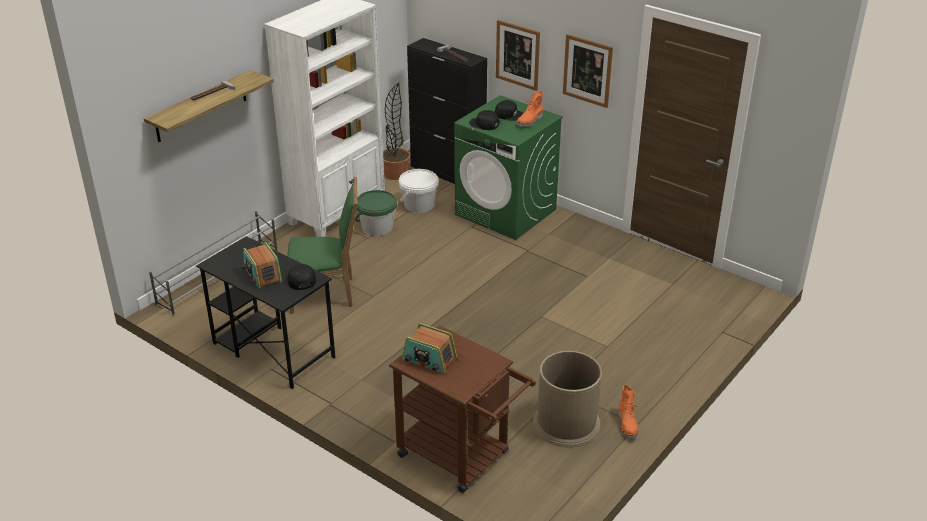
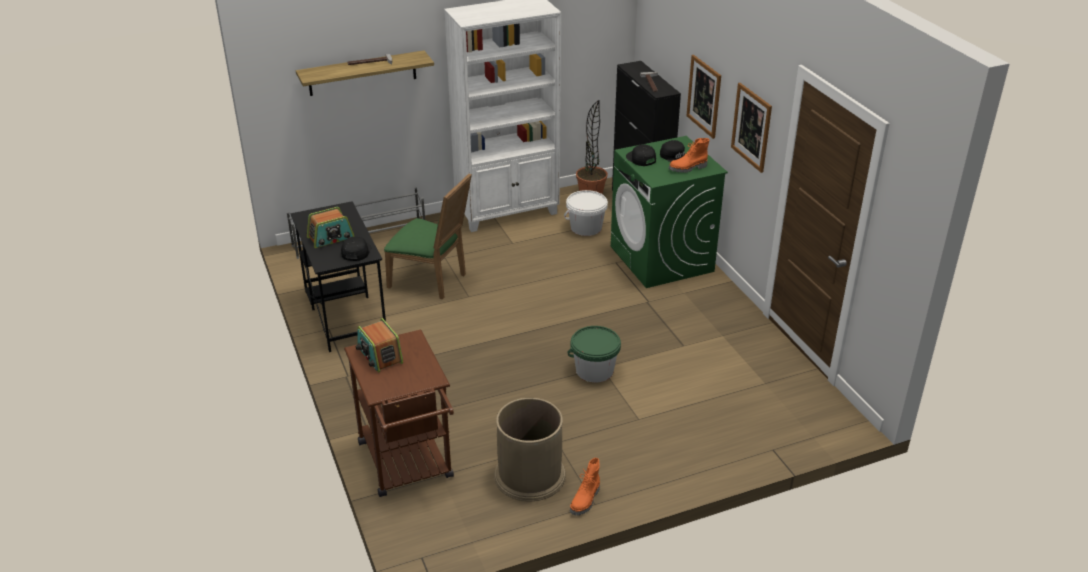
camera: 30 degrees right, 0 degrees up
radio [242,242,282,289] -> radio turned 120 degrees counterclockwise [307,207,354,248]
green bucket [355,190,397,236] -> green bucket moved to [567,326,621,382]

